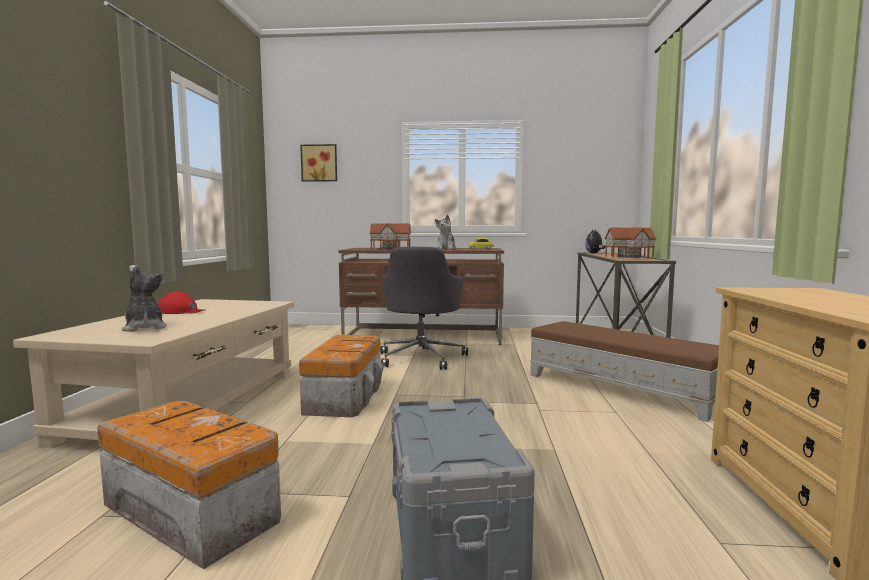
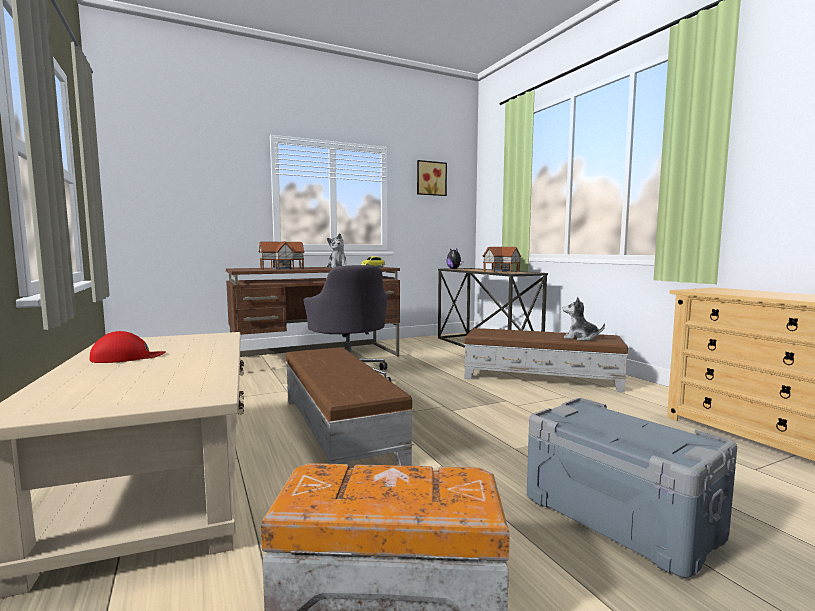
camera: 30 degrees left, 0 degrees up
plush toy [122,265,167,332] -> plush toy moved to [563,297,605,341]
storage box [299,335,384,417] -> brown ottoman [285,347,414,466]
picture [300,144,337,182] -> picture moved to [417,160,447,196]

